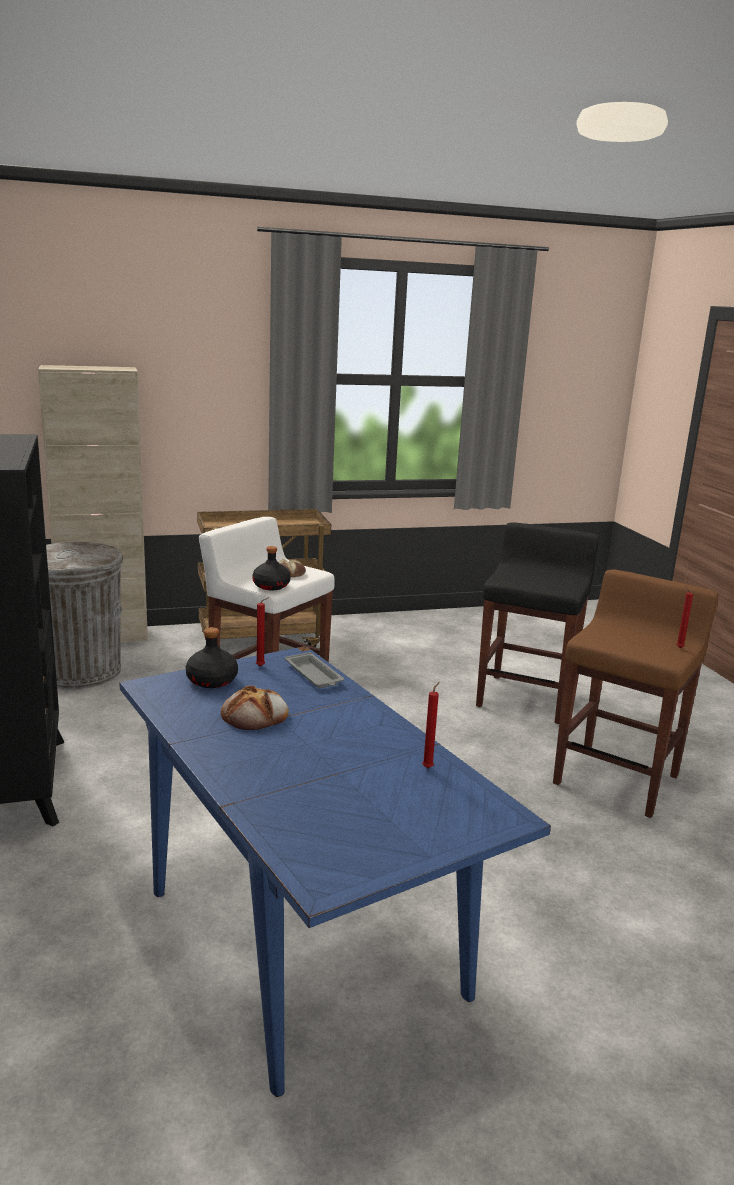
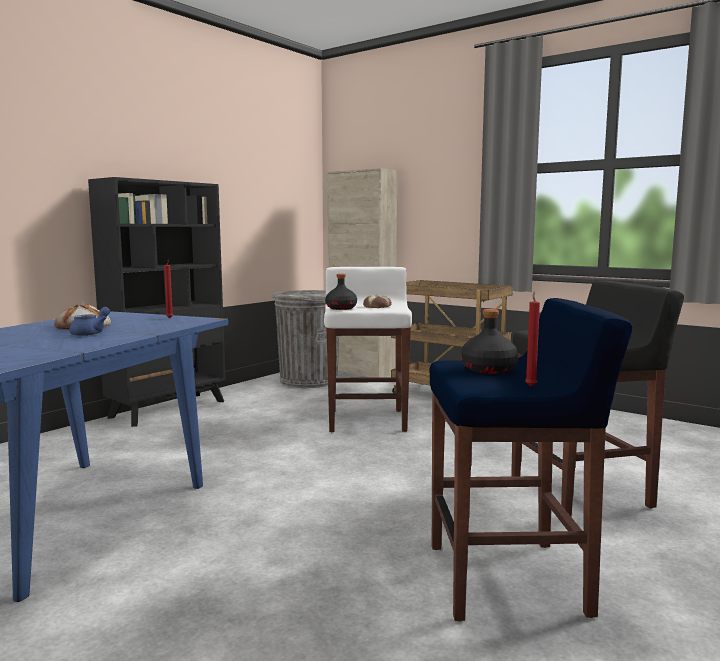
camera: 55 degrees right, 10 degrees down
black bottle [186,627,238,688] -> black bottle moved to [461,309,518,374]
grey tray [285,652,344,688] -> none
red candle [422,682,440,768] -> none
brown stool [553,570,719,818] -> blue stool [429,298,633,621]
none -> blue teapot [69,307,110,336]

